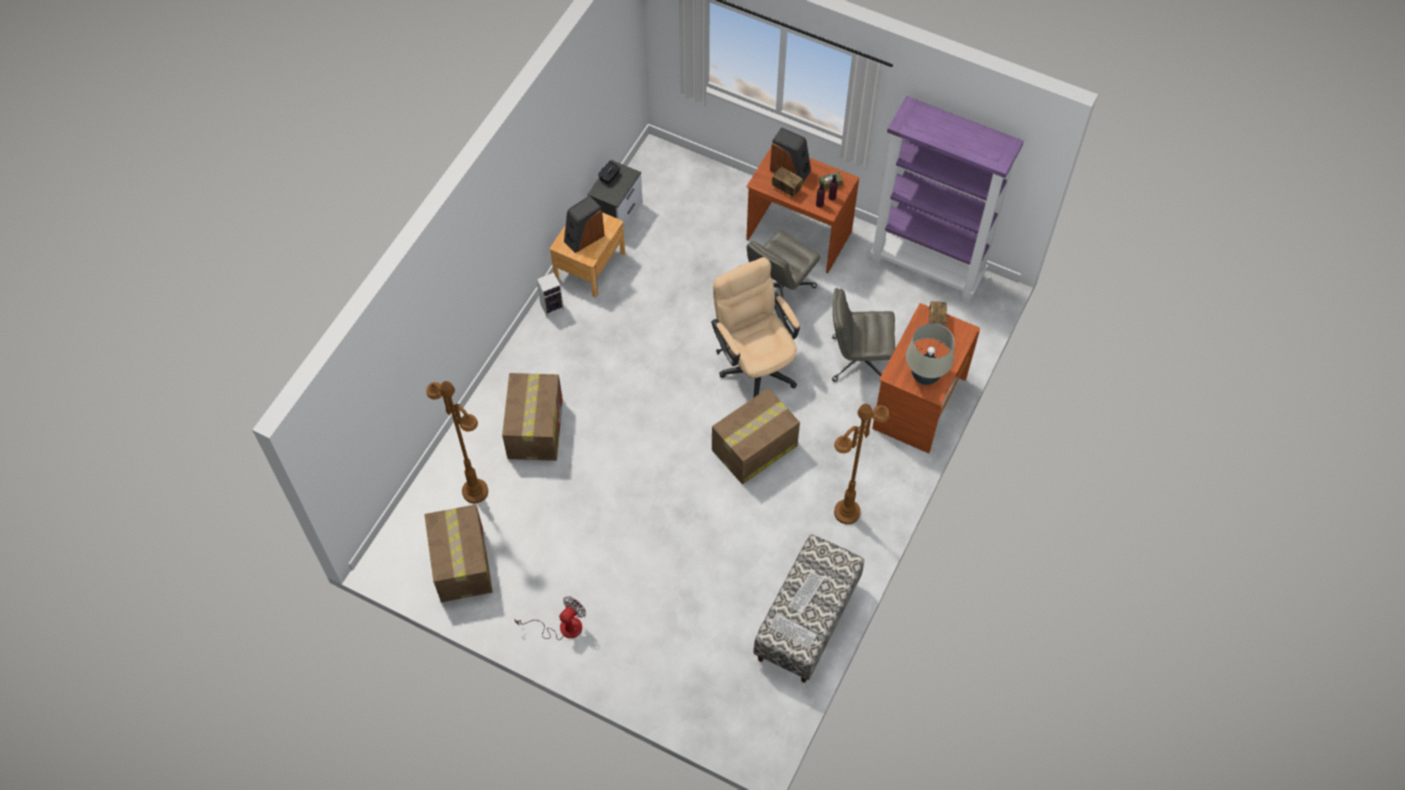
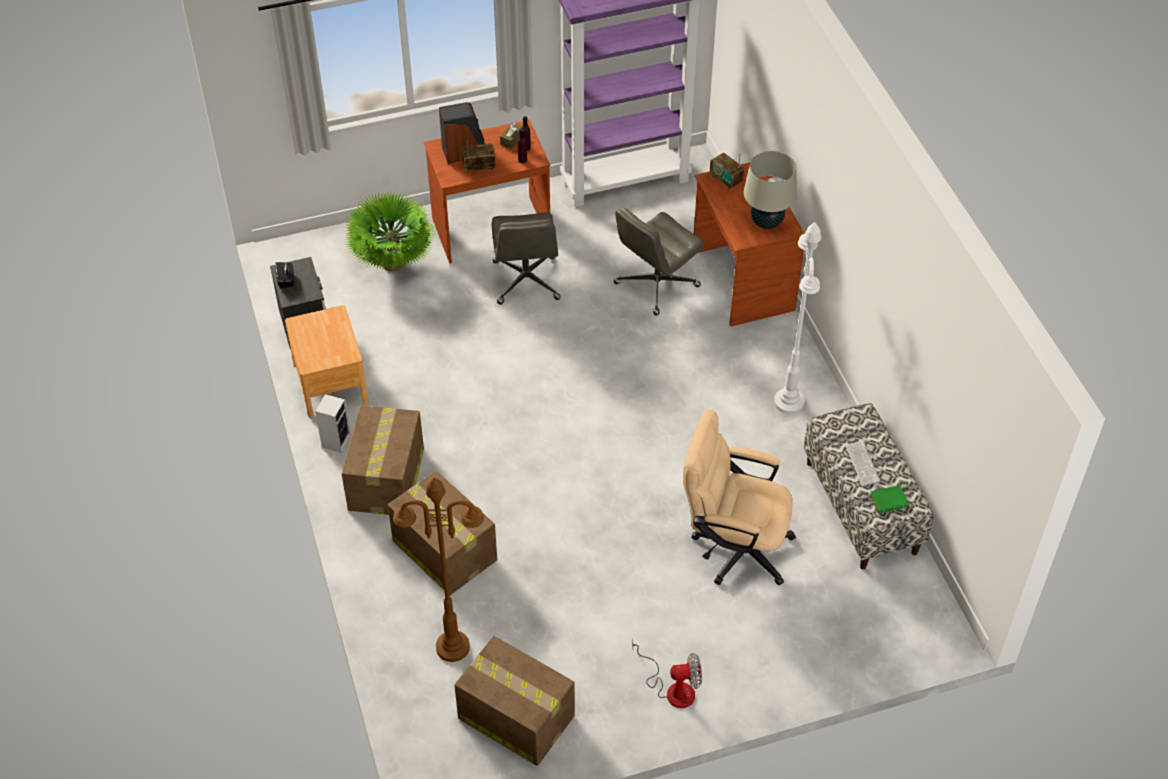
camera: 45 degrees left, 10 degrees down
fan [514,596,586,640] -> fan turned 90 degrees clockwise [632,639,702,708]
speaker [564,196,605,253] -> none
beige office chair [711,257,800,397] -> beige office chair moved to [683,410,796,585]
cardboard box [712,388,800,484] -> cardboard box moved to [341,405,424,515]
keyboard [769,613,817,649] -> green book [870,485,909,514]
brown floor lamp [834,404,889,524] -> white floor lamp [774,222,821,414]
none -> potted plant [343,192,436,272]

